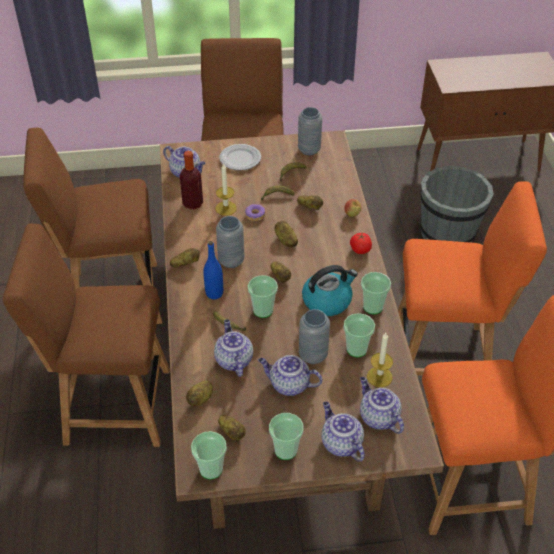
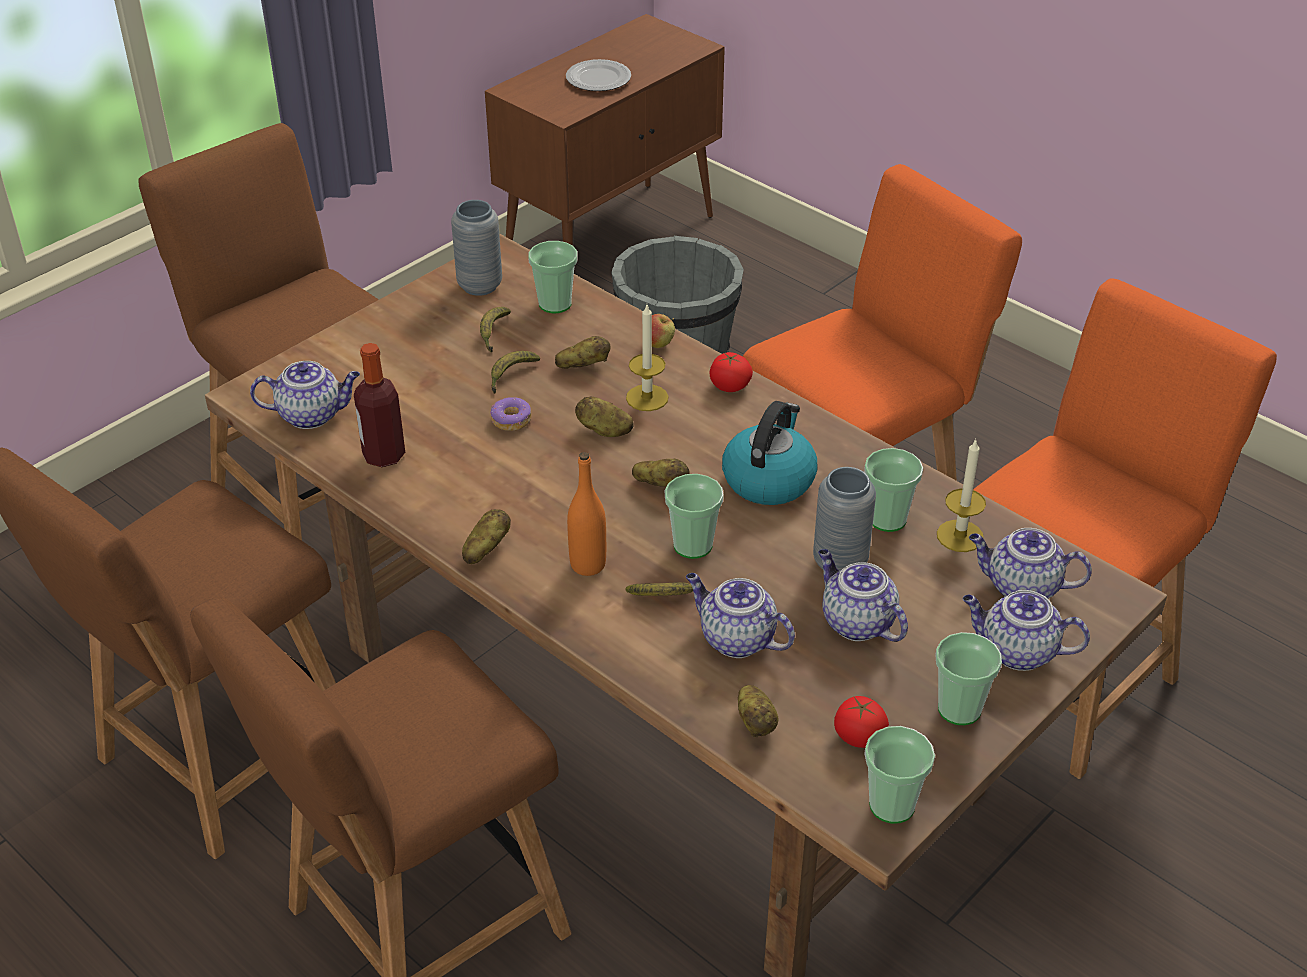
camera: 40 degrees left, 5 degrees down
blue bottle [203,241,223,299] -> orange bottle [567,452,606,576]
candle [215,163,237,216] -> candle moved to [626,305,669,411]
grey vase [216,216,245,268] -> none
potato [218,415,246,442] -> tomato [834,696,889,748]
plate [219,144,261,170] -> plate moved to [566,59,631,91]
teapot [258,355,322,396] -> teapot turned 75 degrees clockwise [818,549,908,642]
cup [361,272,391,314] -> cup moved to [528,241,577,313]

